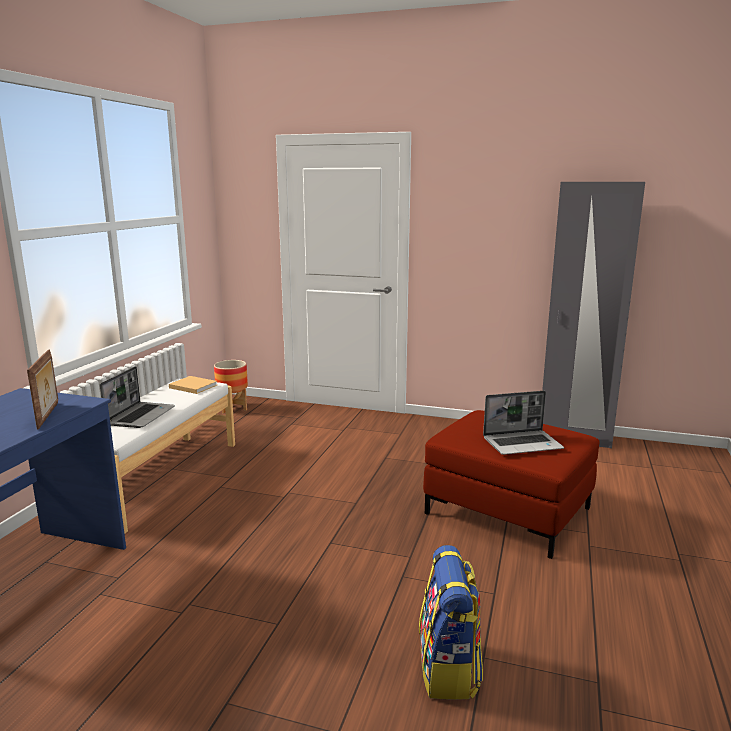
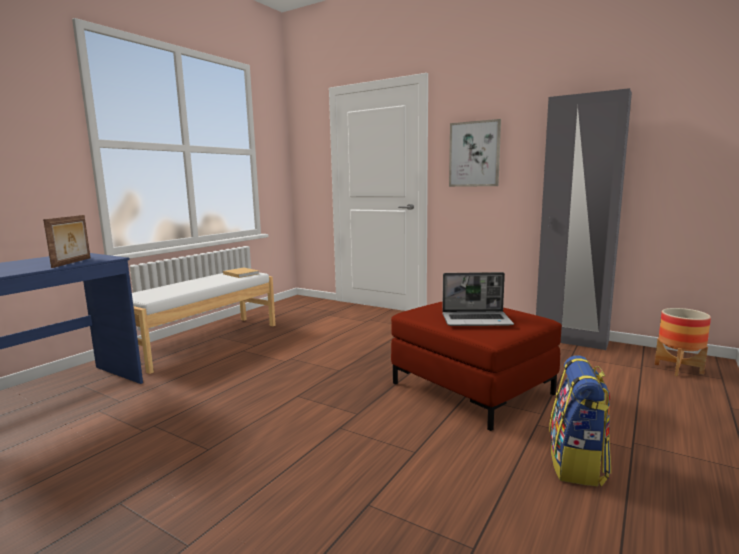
camera: 15 degrees right, 5 degrees down
laptop [100,366,175,428] -> none
planter [214,360,248,413] -> planter moved to [655,308,711,376]
backpack [419,545,483,700] -> backpack moved to [549,355,611,487]
none -> picture [449,119,501,187]

